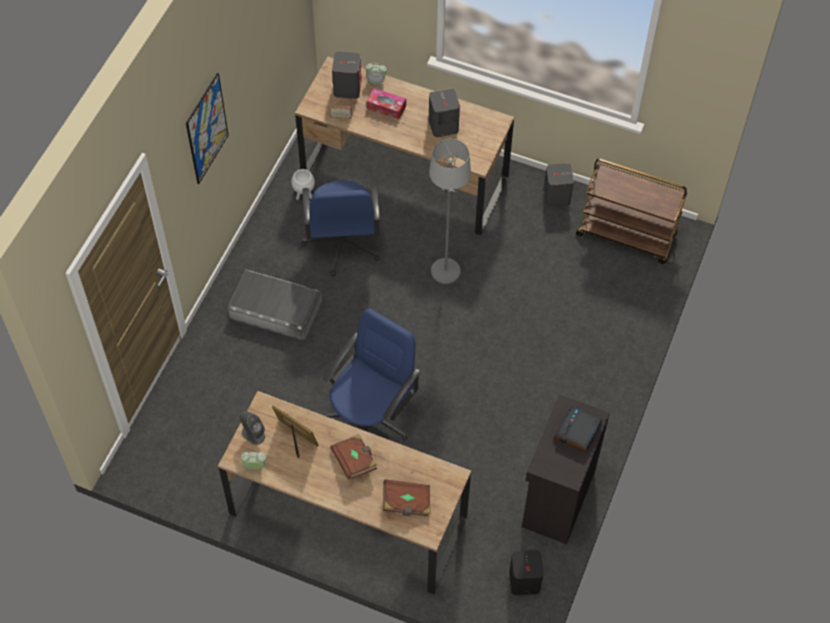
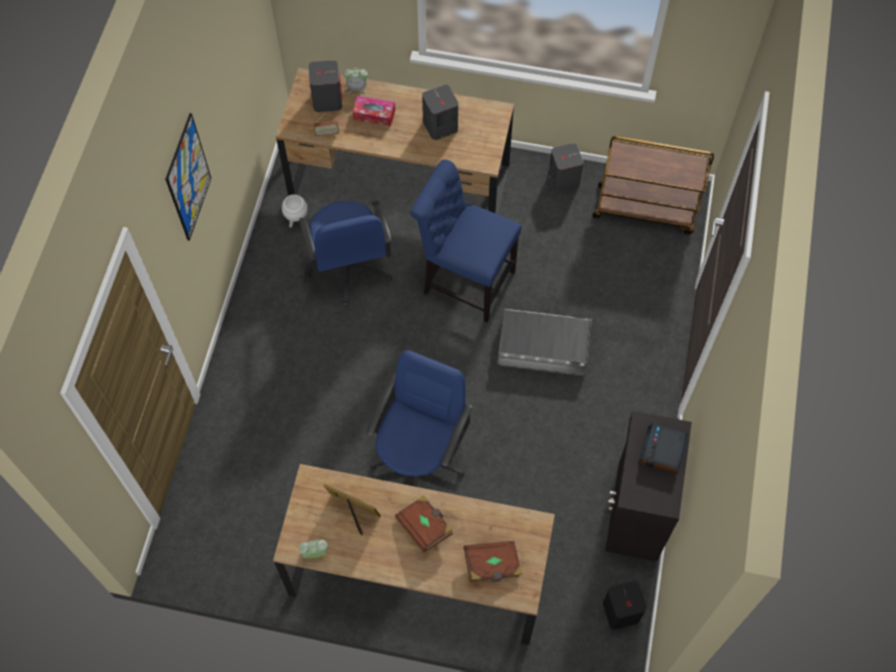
camera: 10 degrees left, 5 degrees up
grey storage box [227,269,322,341] -> grey storage box moved to [497,308,592,376]
grey speaker [240,411,265,445] -> none
grey floor lamp [429,139,471,284] -> blue chair [410,159,522,323]

